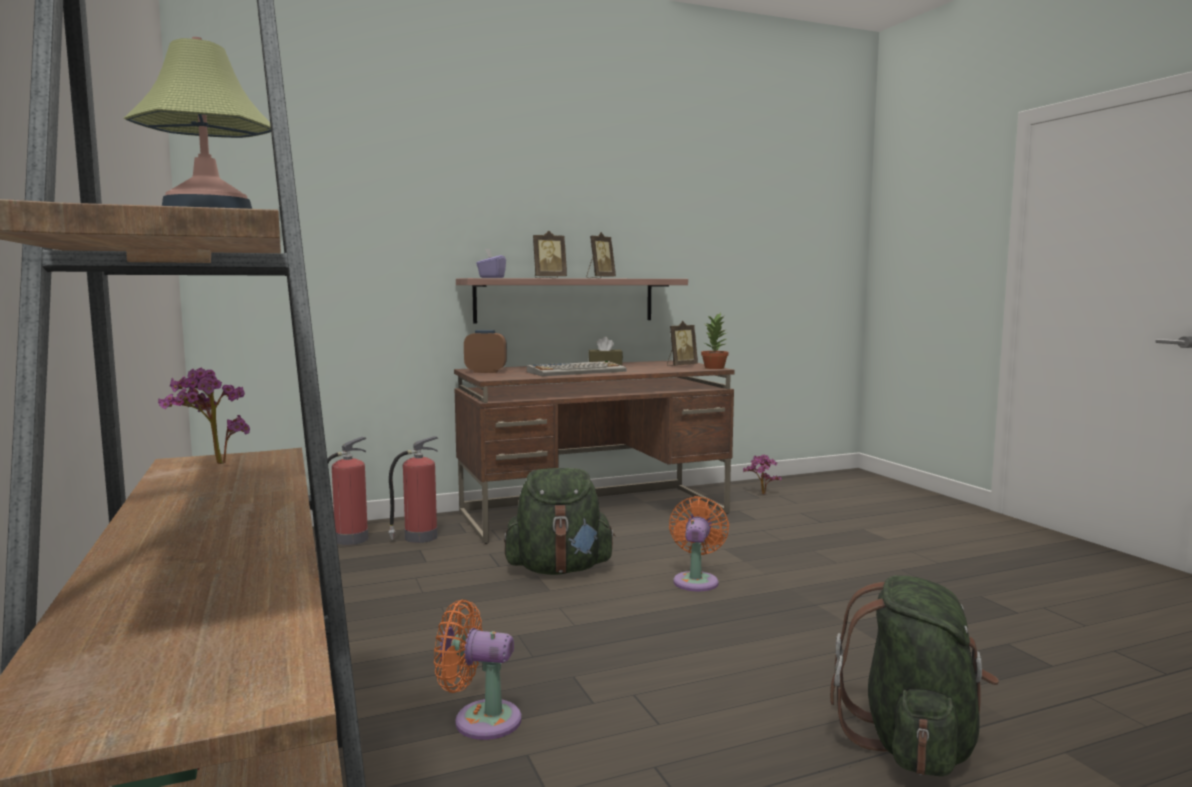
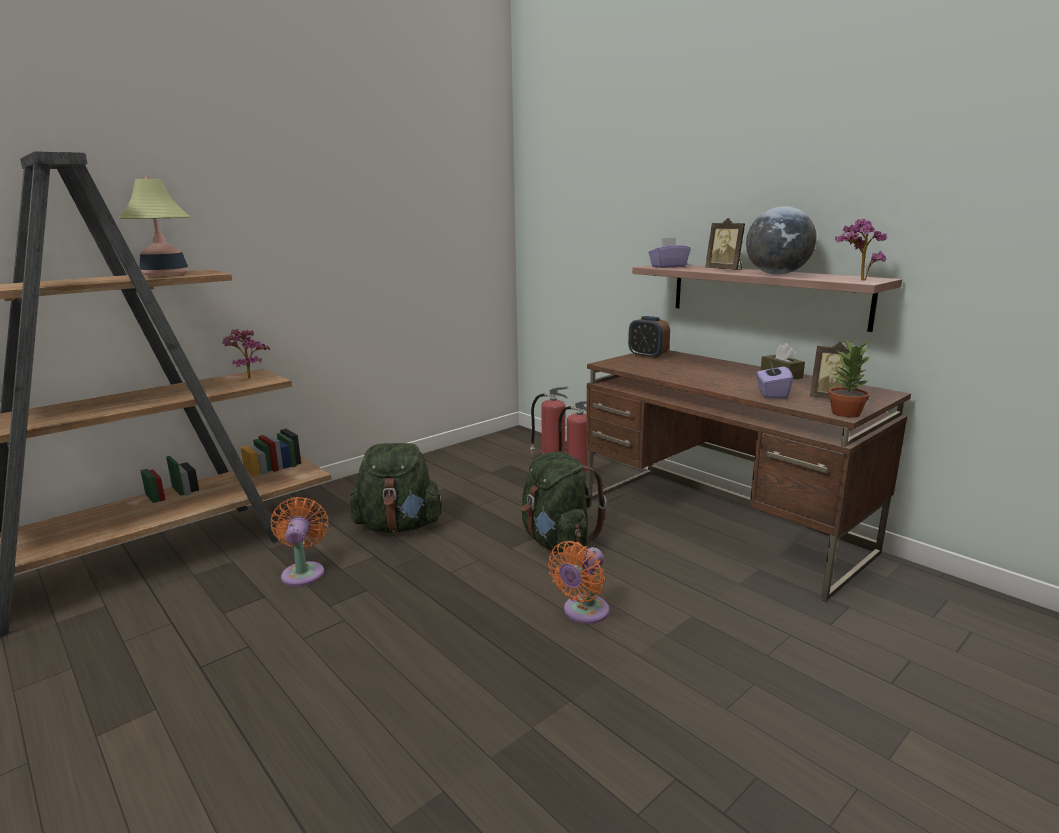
camera: 70 degrees right, 10 degrees up
alarm clock [464,330,507,373] -> alarm clock turned 150 degrees clockwise [628,316,670,359]
keyboard [527,361,626,376] -> none
picture frame [587,232,616,278] -> globe [746,206,817,275]
orange fan [669,496,729,591] -> orange fan turned 135 degrees clockwise [548,541,610,624]
potted plant [743,454,782,494] -> potted plant moved to [835,219,887,281]
green backpack [830,576,999,777] -> green backpack moved to [350,443,444,533]
none -> purple tissue box [756,361,793,399]

